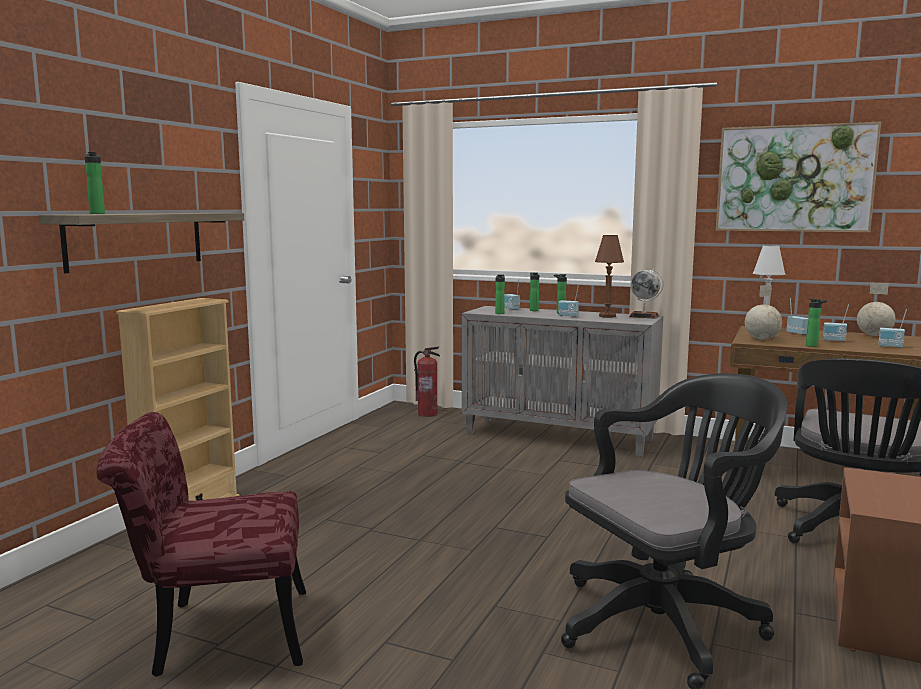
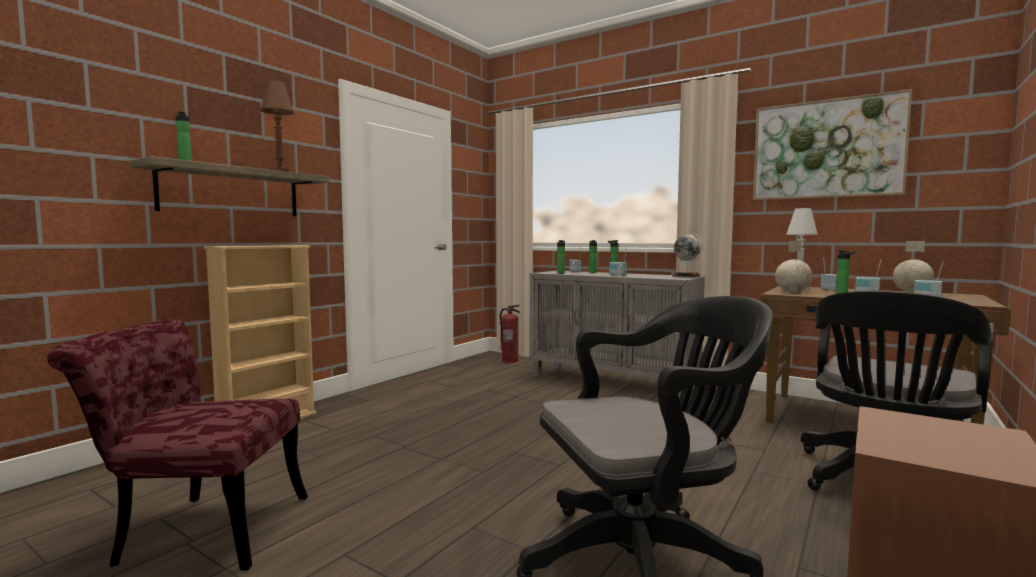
camera: 10 degrees right, 5 degrees down
brown table lamp [595,235,624,318] -> brown table lamp moved to [260,80,294,172]

